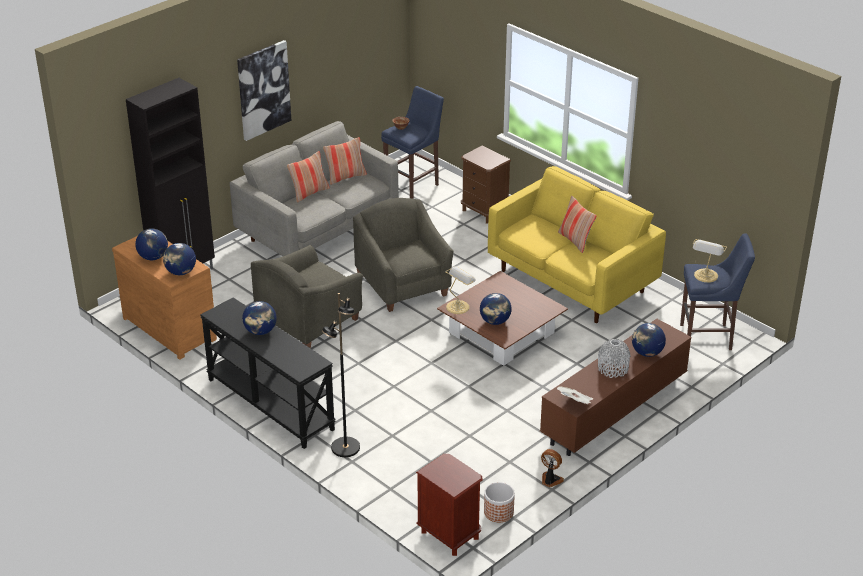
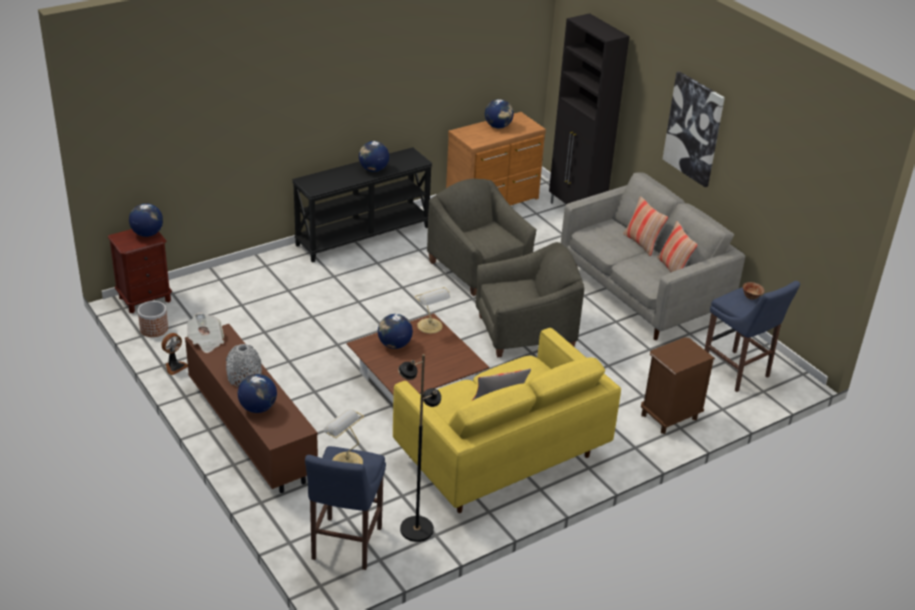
camera: 100 degrees right, 0 degrees up
globe [163,243,196,275] -> globe moved to [129,203,163,237]
black floor lamp [322,293,360,457] -> black floor lamp moved to [398,354,441,542]

